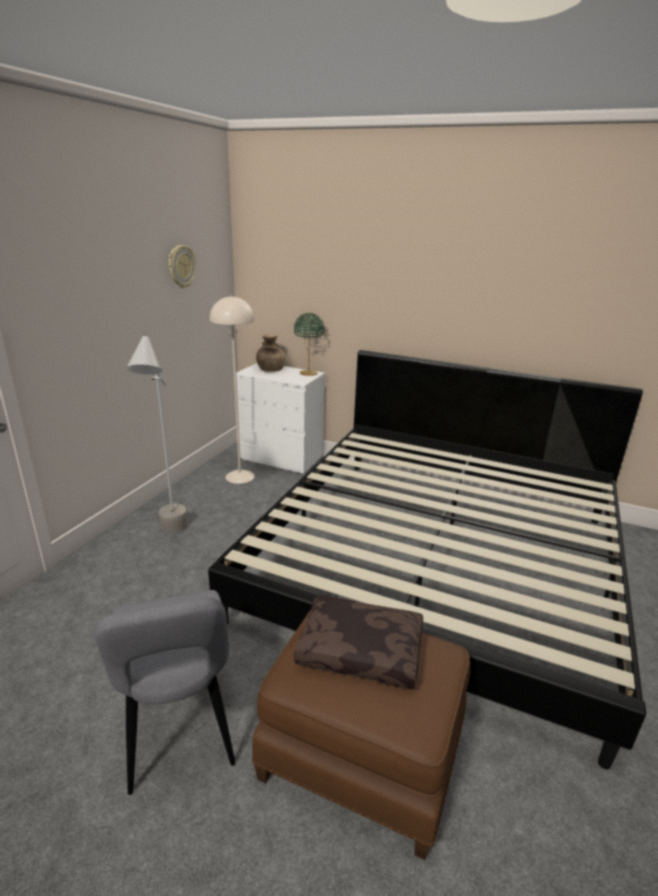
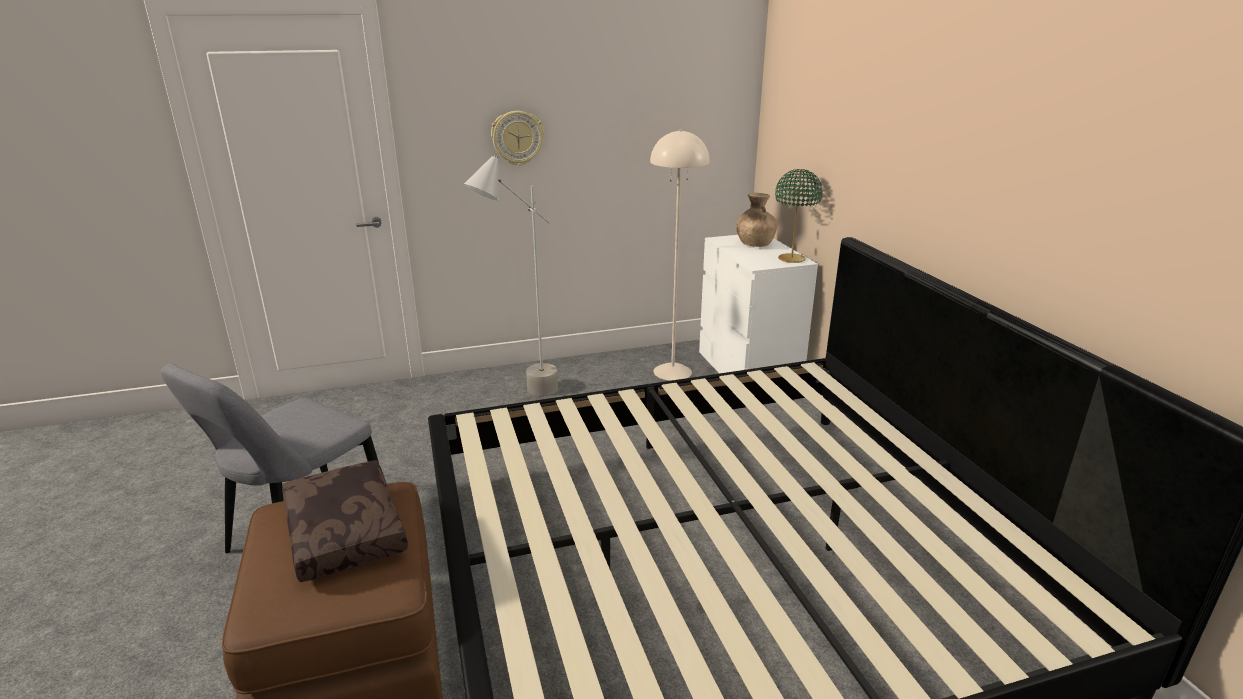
camera: 50 degrees right, 0 degrees up
wall clock [169,245,196,288] -> wall clock moved to [491,111,544,166]

